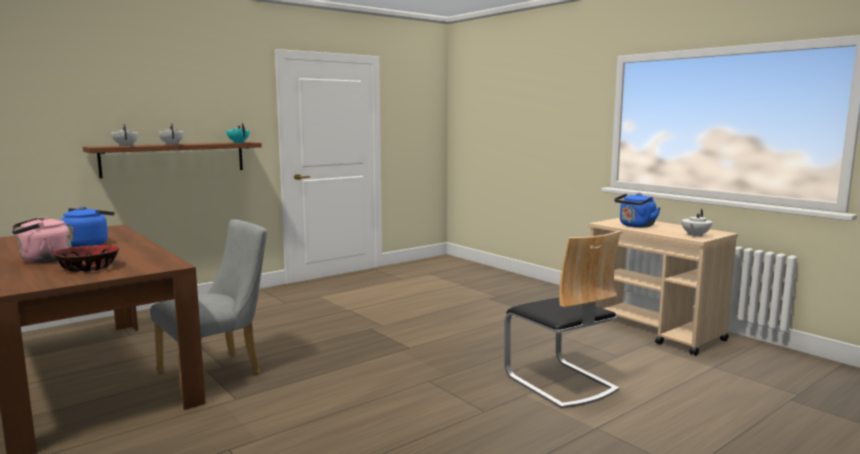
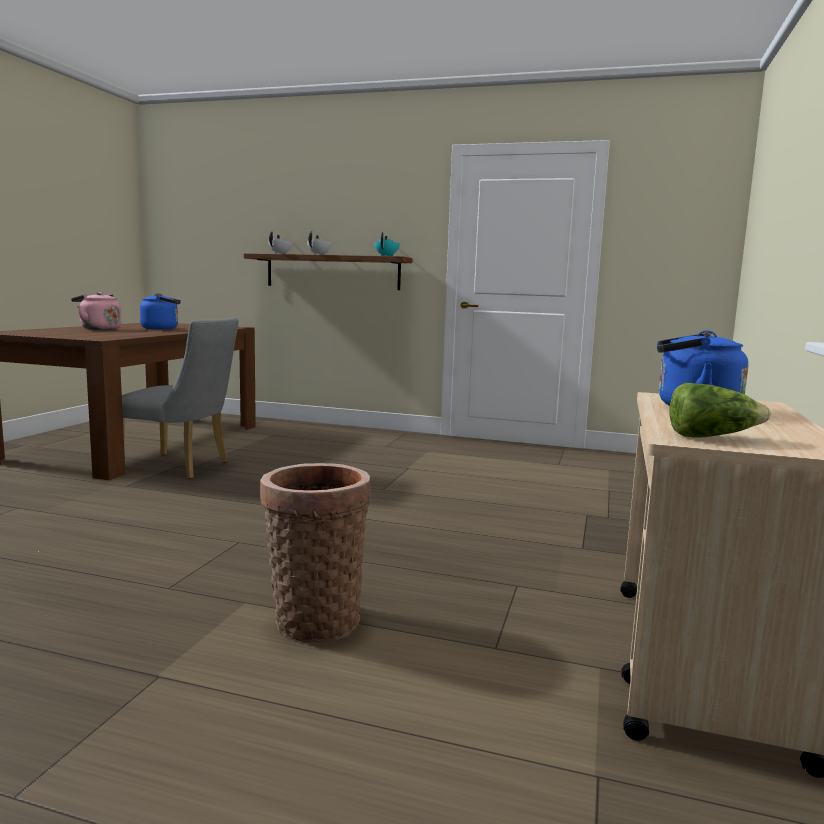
camera: 55 degrees right, 0 degrees up
bowl [53,245,119,272] -> none
chair [504,230,621,409] -> basket [260,463,371,643]
white teapot [681,209,712,237] -> lettuce [669,382,771,438]

